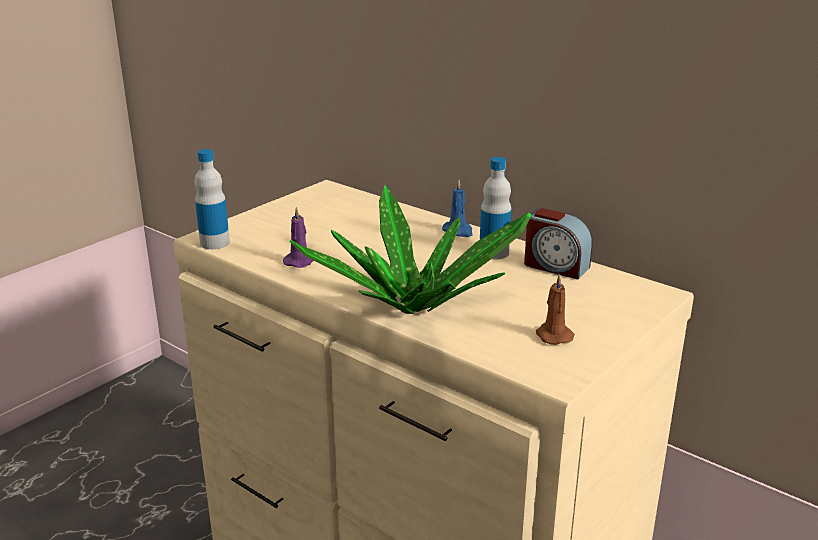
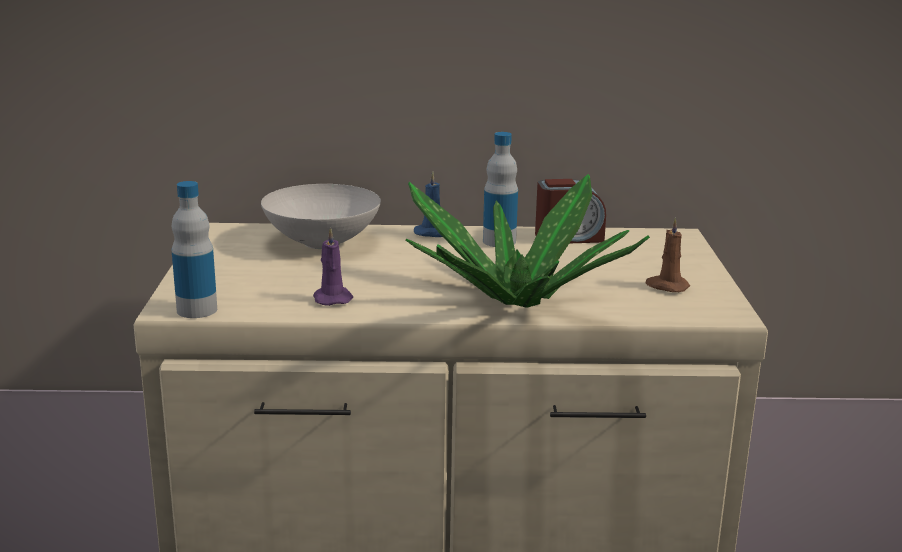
camera: 40 degrees left, 5 degrees down
none -> white bowl [261,184,381,249]

